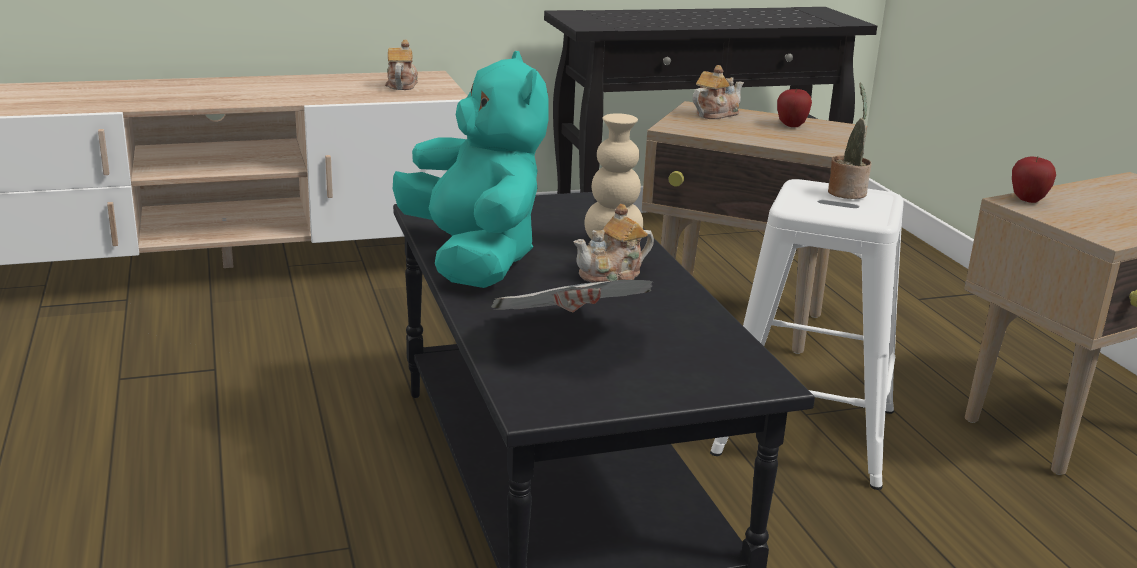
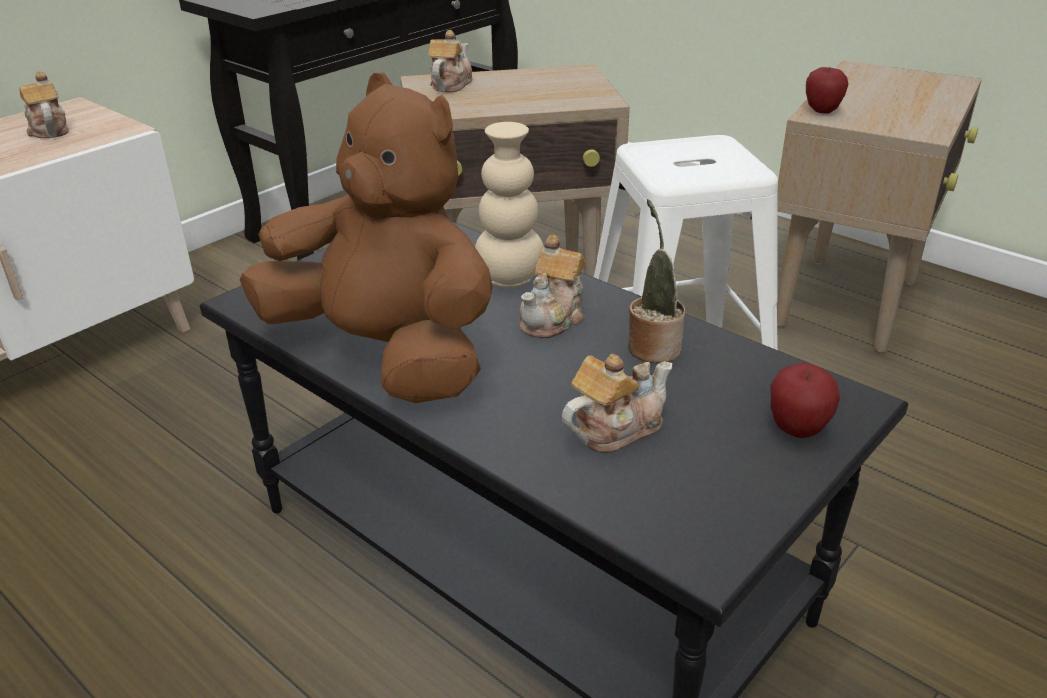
camera: 30 degrees left, 10 degrees up
turquoise plush toy [393,51,549,288] -> brown plush toy [240,72,493,403]
newspaper [491,280,653,312] -> teapot [562,354,672,453]
apple [777,88,812,127] -> apple moved to [770,363,840,438]
potted plant [828,83,871,199] -> potted plant moved to [628,199,685,363]

